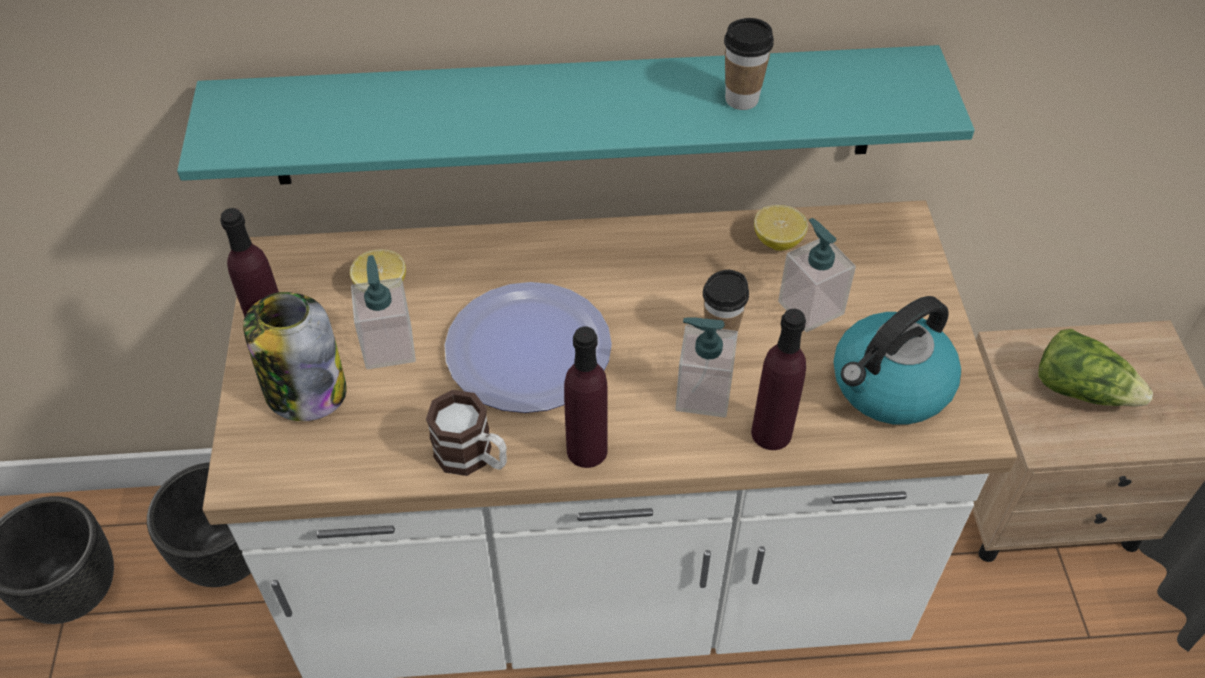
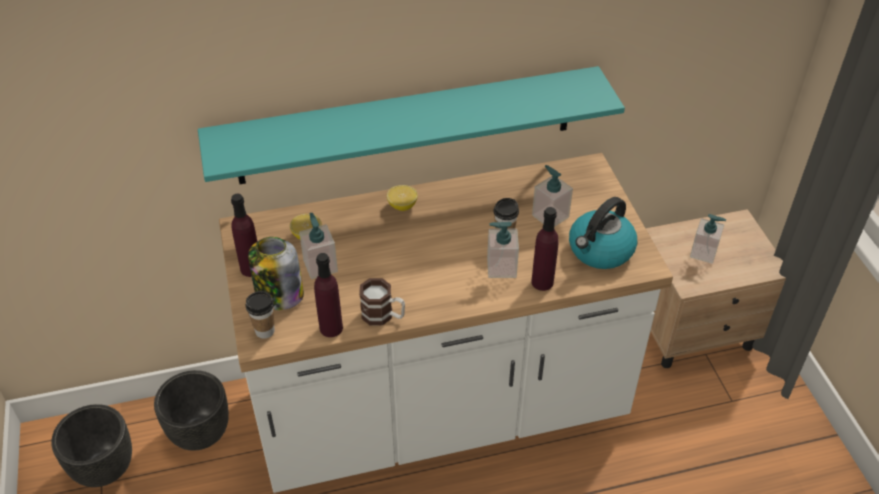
camera: 10 degrees left, 5 degrees down
plate [445,282,612,413] -> none
purple bottle [564,327,608,468] -> purple bottle moved to [314,253,343,337]
cup [724,18,774,110] -> cup moved to [246,291,275,339]
lemon [754,205,808,251] -> lemon moved to [387,185,418,211]
lettuce [1038,329,1153,406] -> soap dispenser [690,214,726,264]

